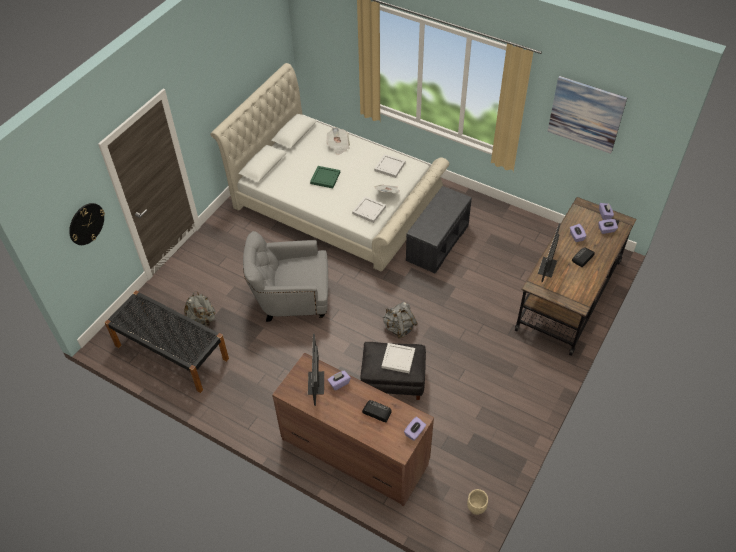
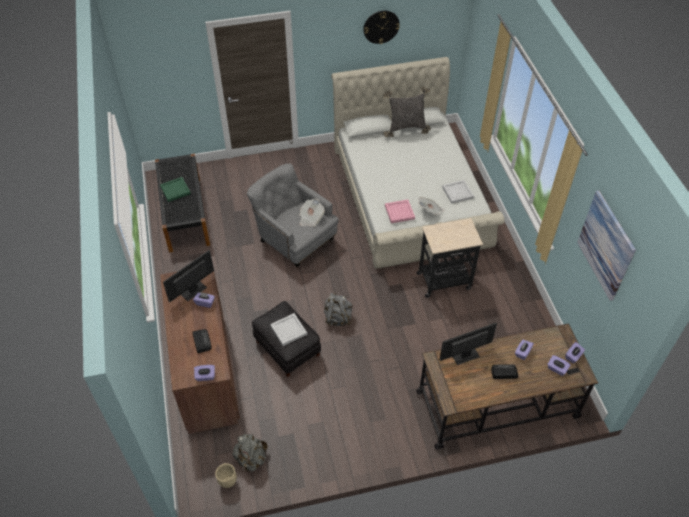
camera: 45 degrees right, 0 degrees up
wall clock [69,203,105,245] -> wall clock moved to [363,11,400,44]
grey backpack [184,291,216,326] -> grey backpack moved to [232,434,267,472]
green tray [310,166,340,188] -> green tray moved to [160,177,191,202]
newspaper [326,127,350,155] -> newspaper moved to [299,199,325,227]
white tray [352,197,386,223] -> pink tray [385,200,415,223]
grey bench [406,186,472,274] -> cart [416,218,483,298]
none -> pillow [383,86,432,137]

